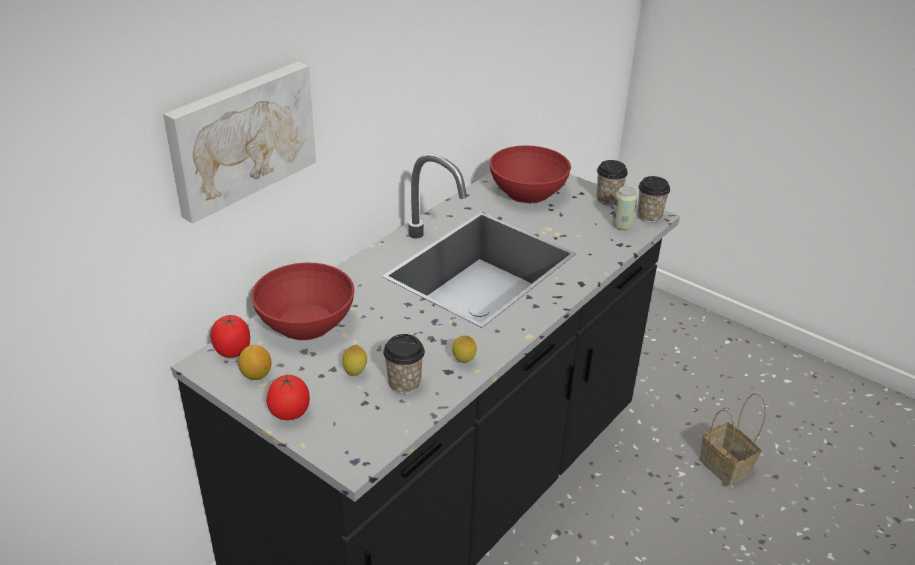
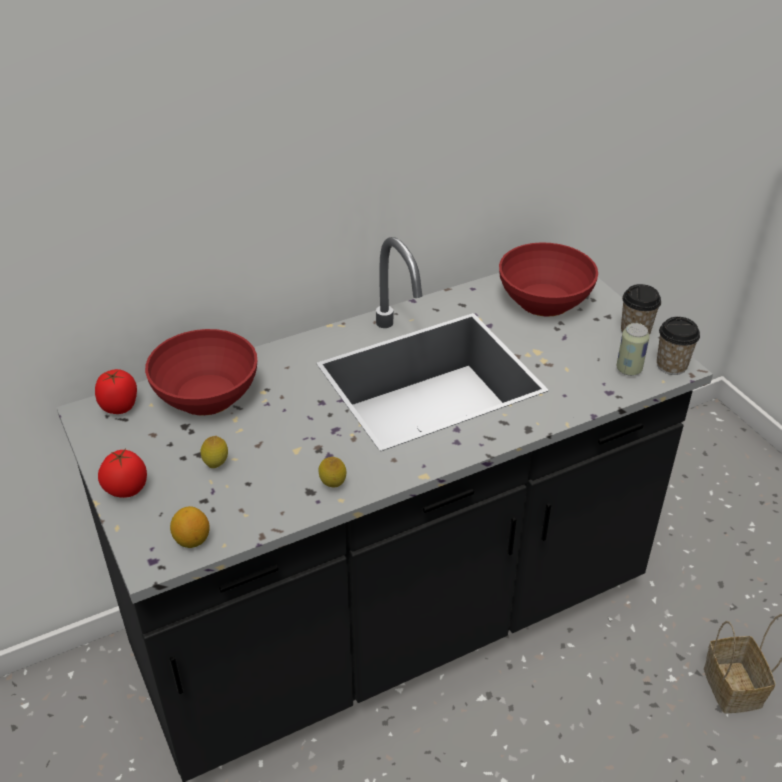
camera: 25 degrees right, 5 degrees up
picture [163,62,316,223] -> none
lemon [238,345,271,380] -> lemon moved to [170,506,210,548]
cup [383,334,425,394] -> none

